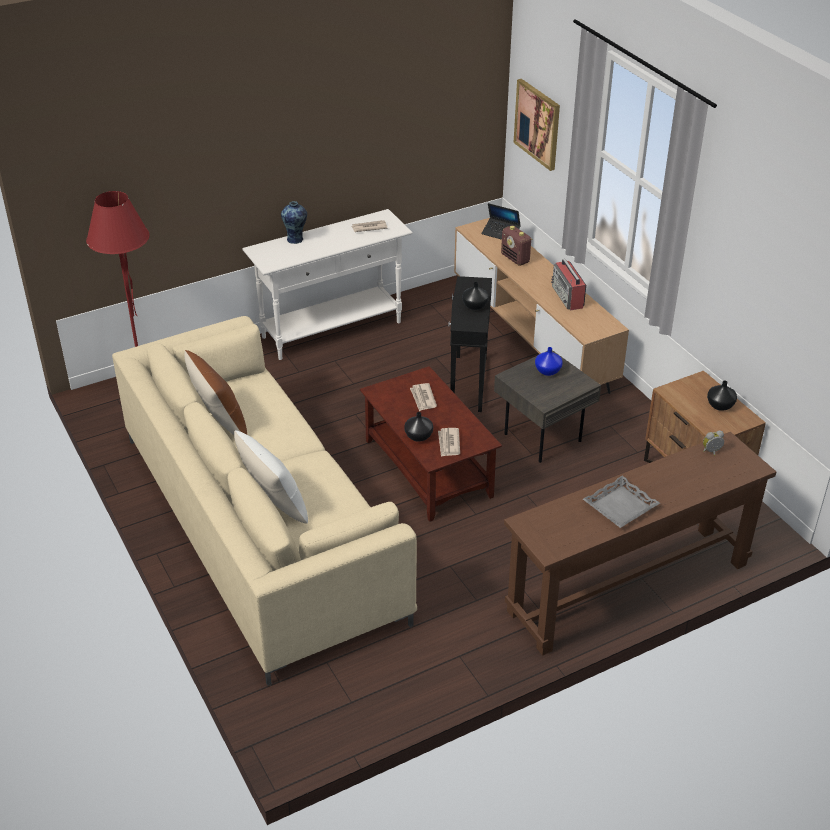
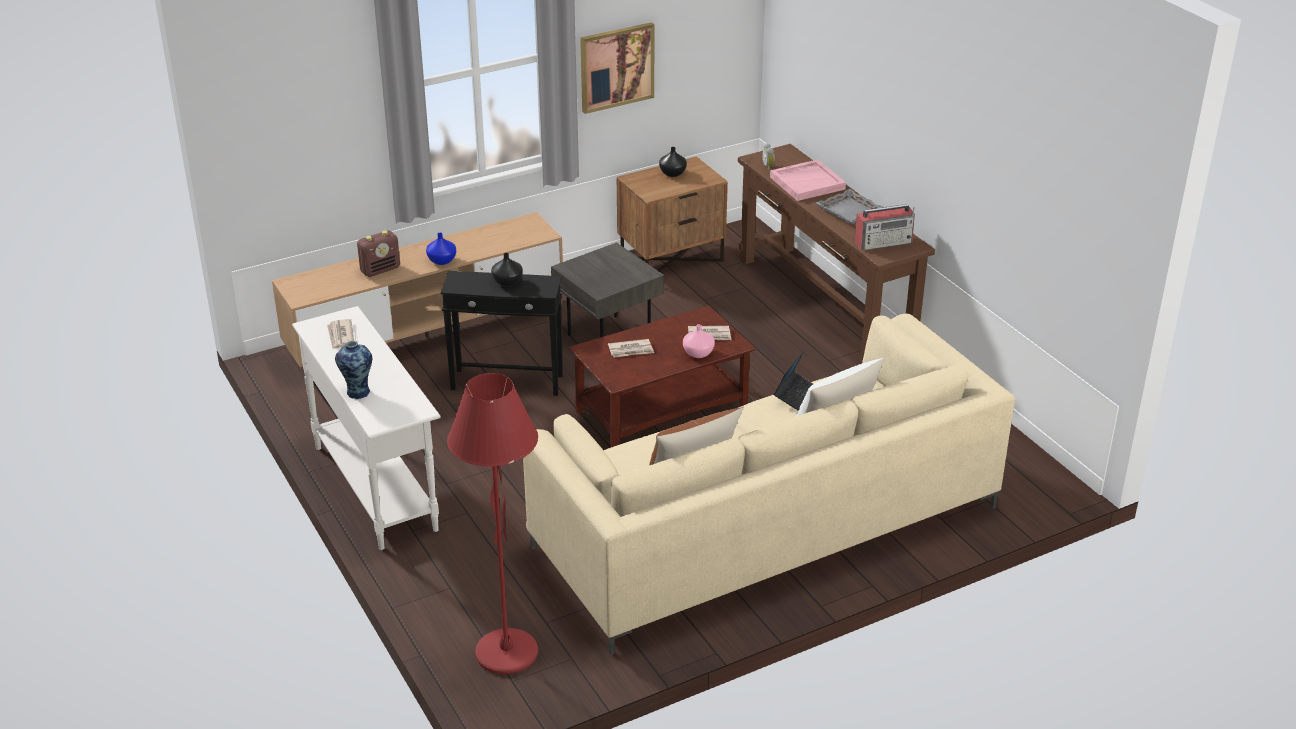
camera: 90 degrees left, 5 degrees down
black vase [404,412,433,442] -> pink vase [683,324,715,358]
laptop [481,203,521,240] -> laptop moved to [774,350,813,411]
picture [514,79,560,171] -> picture moved to [580,22,654,114]
blue vase [535,347,563,376] -> blue vase moved to [426,233,456,265]
radio [551,259,586,310] -> radio moved to [855,204,915,250]
none -> pink tray [770,160,846,201]

